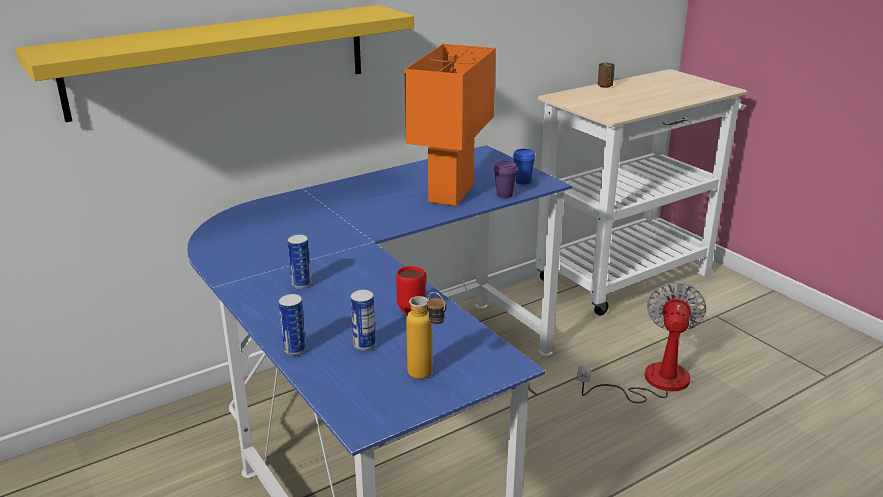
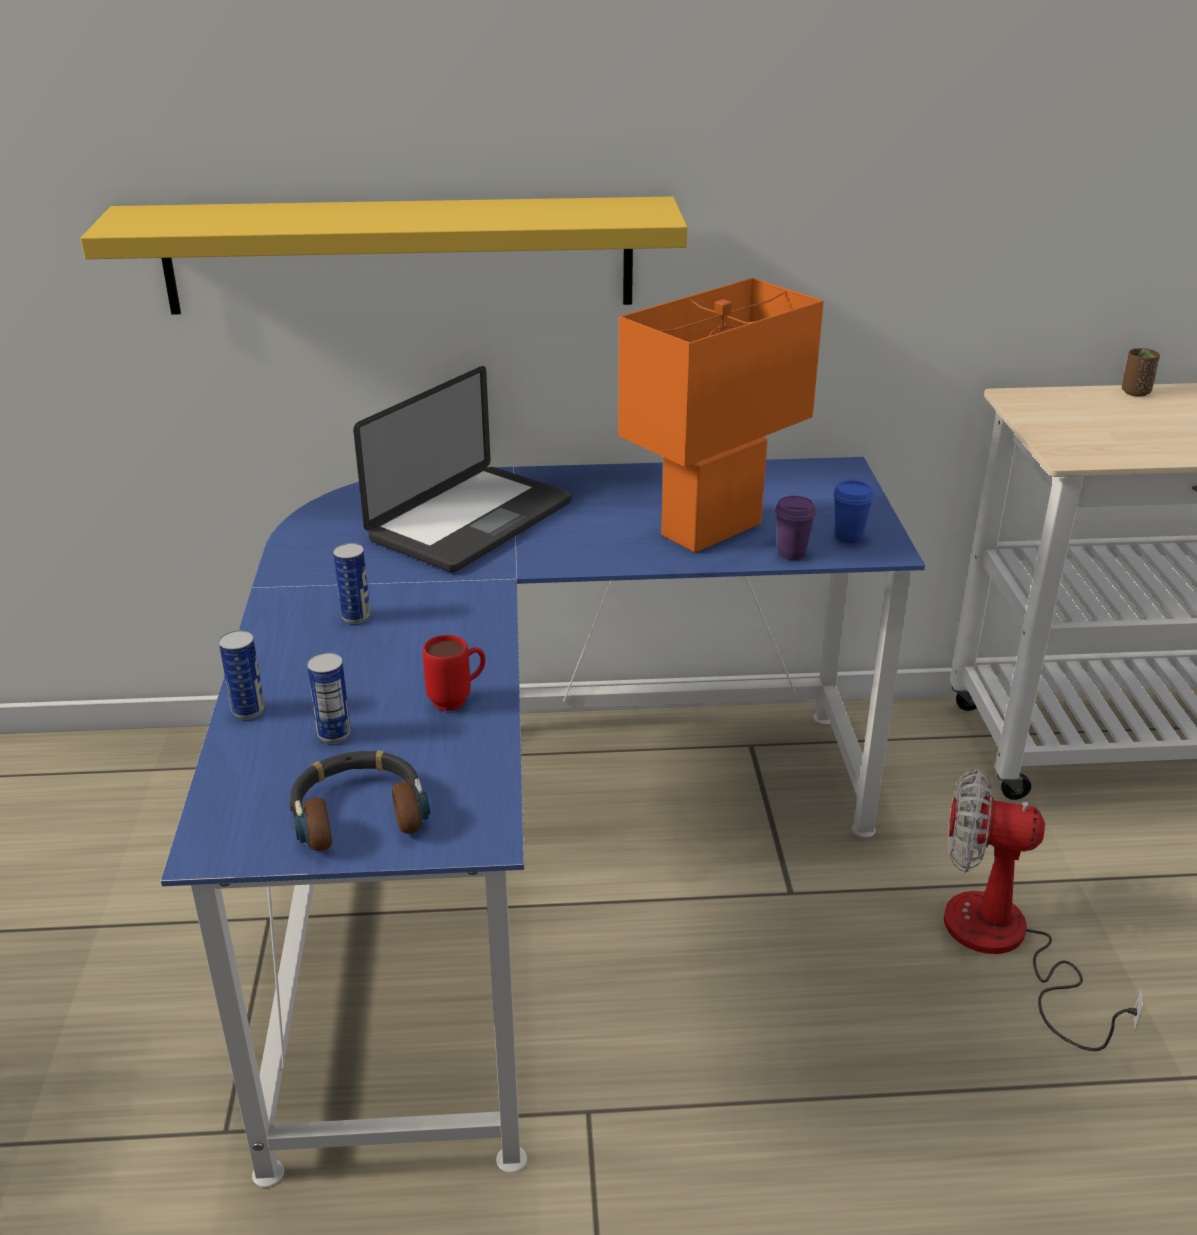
camera: 30 degrees right, 5 degrees up
bottle [406,292,446,379] -> headphones [290,750,430,851]
fan [577,282,707,403] -> fan turned 120 degrees counterclockwise [944,768,1143,1051]
none -> laptop [353,366,572,573]

